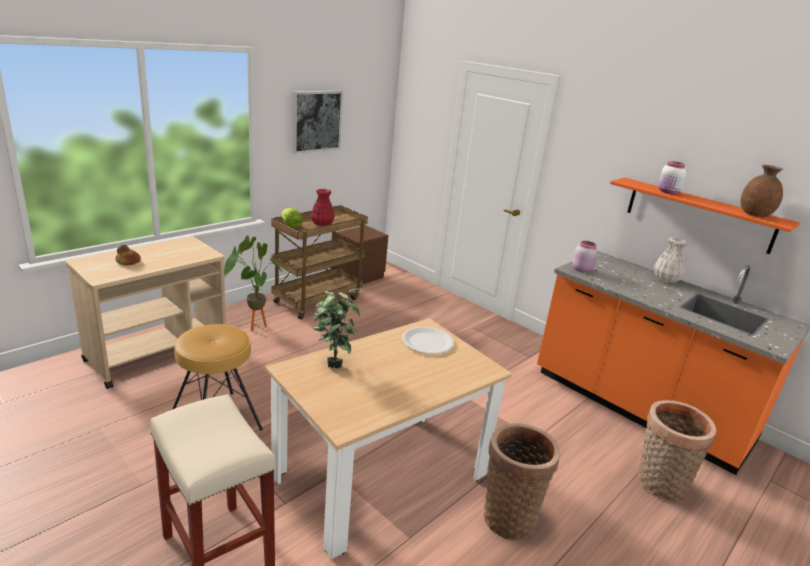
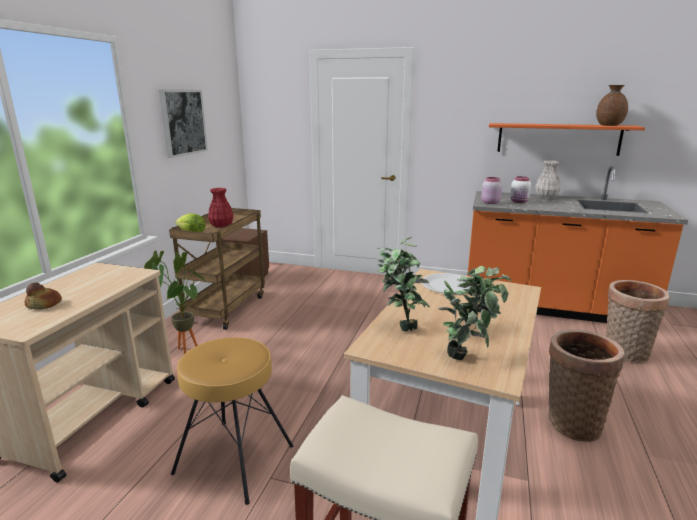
camera: 25 degrees left, 5 degrees down
white jar [658,161,686,194] -> white jar moved to [510,176,531,203]
none -> potted plant [439,266,512,360]

